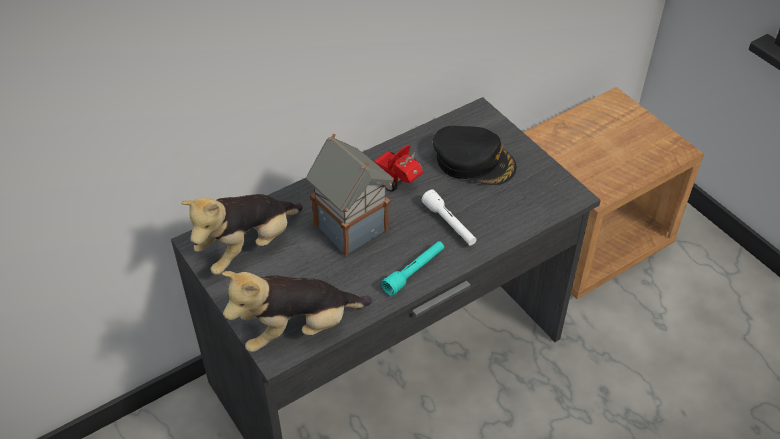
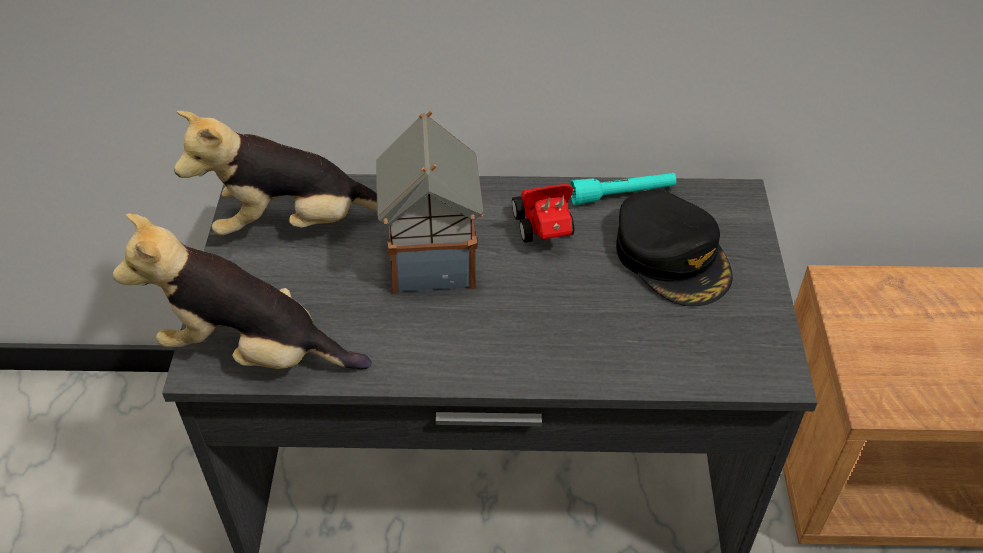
camera: 35 degrees right, 0 degrees up
turquoise flashlight [381,241,444,296] -> turquoise flashlight moved to [570,173,676,205]
white flashlight [422,190,477,245] -> none

